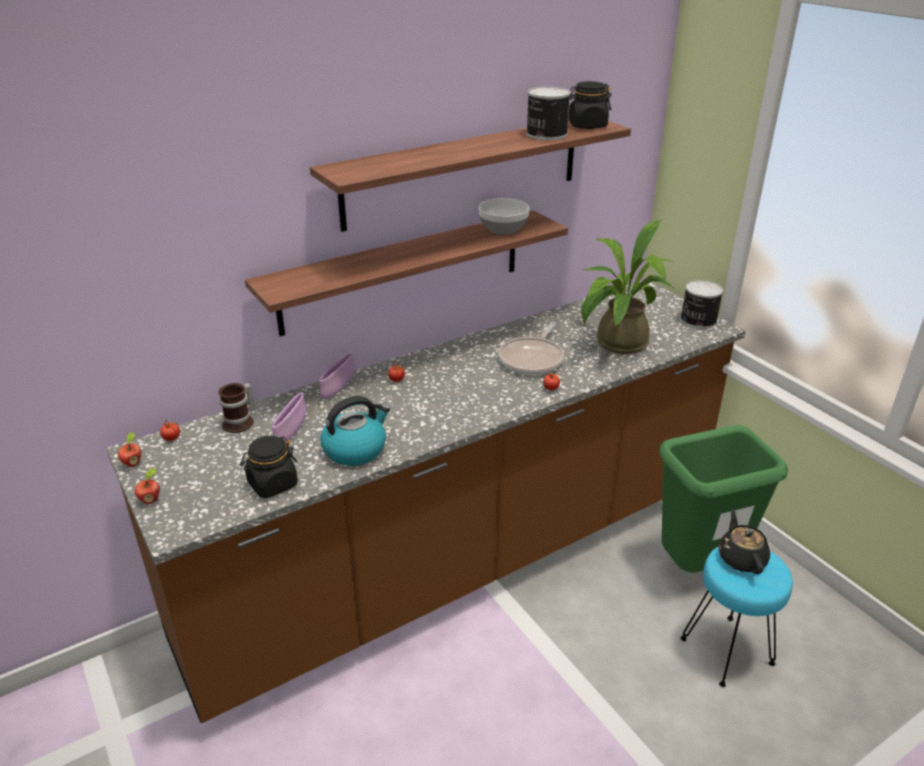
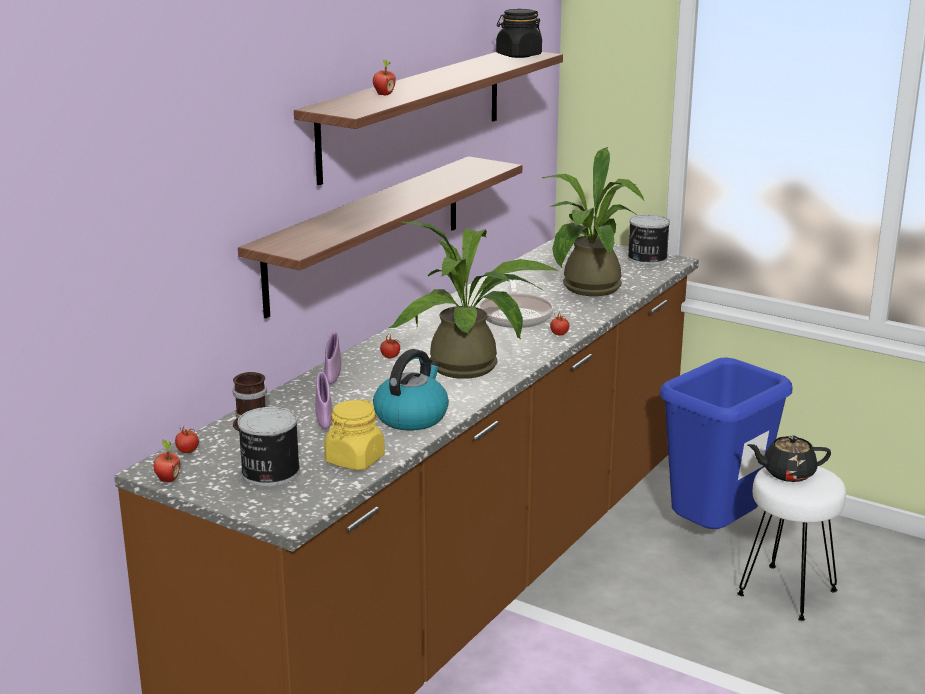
camera: 25 degrees left, 10 degrees down
apple [135,468,160,504] -> apple moved to [373,59,396,95]
black jar [240,436,298,498] -> yellow jar [324,399,385,470]
bowl [479,198,530,235] -> none
can [526,87,570,140] -> can moved to [238,407,300,486]
green trash can [659,425,788,573] -> blue trash can [660,357,792,529]
turquoise stool [680,547,793,687] -> white stool [737,466,846,621]
black teapot [718,509,770,574] -> black teapot turned 60 degrees counterclockwise [748,435,831,482]
none -> potted plant [389,221,558,379]

